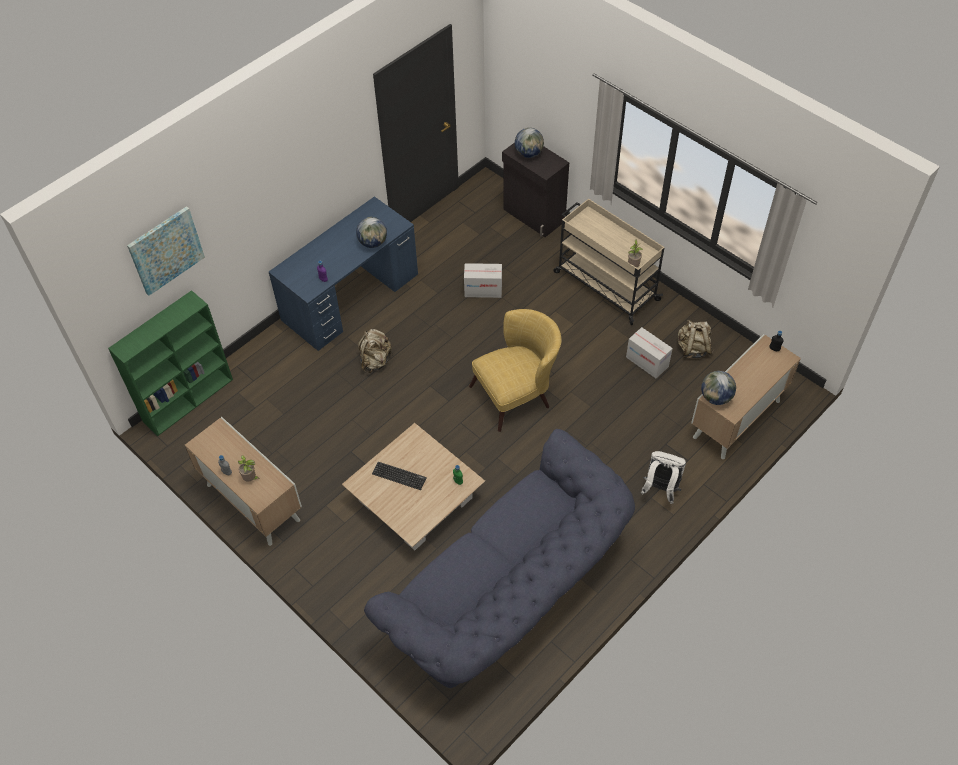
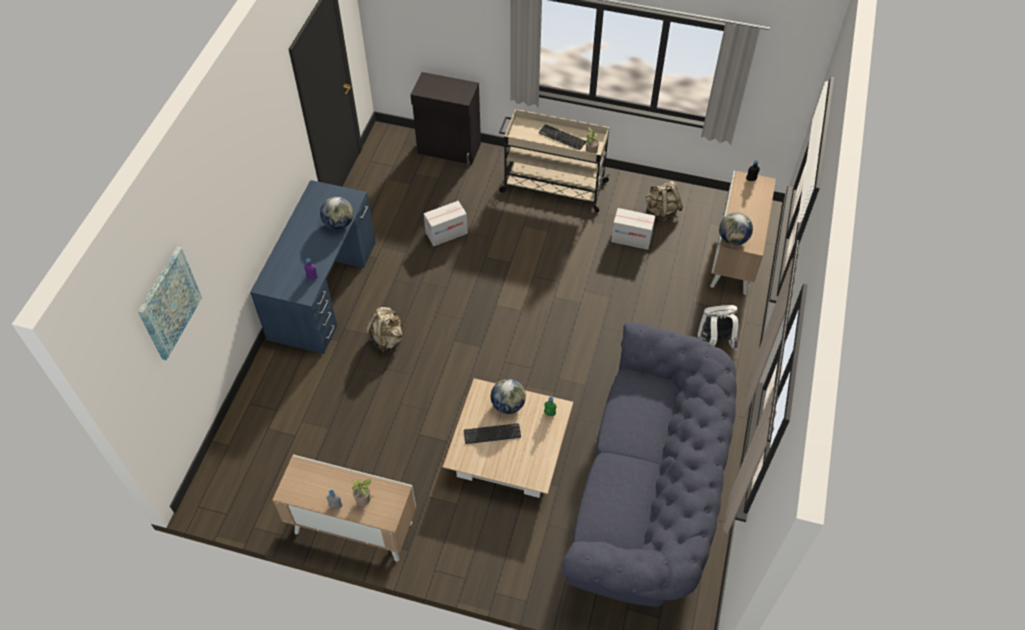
camera: 30 degrees left, 0 degrees up
green bookcase [108,290,233,436] -> none
yellow armchair [469,309,562,432] -> none
globe [515,128,544,158] -> globe moved to [491,379,526,414]
none -> keyboard [538,124,586,150]

